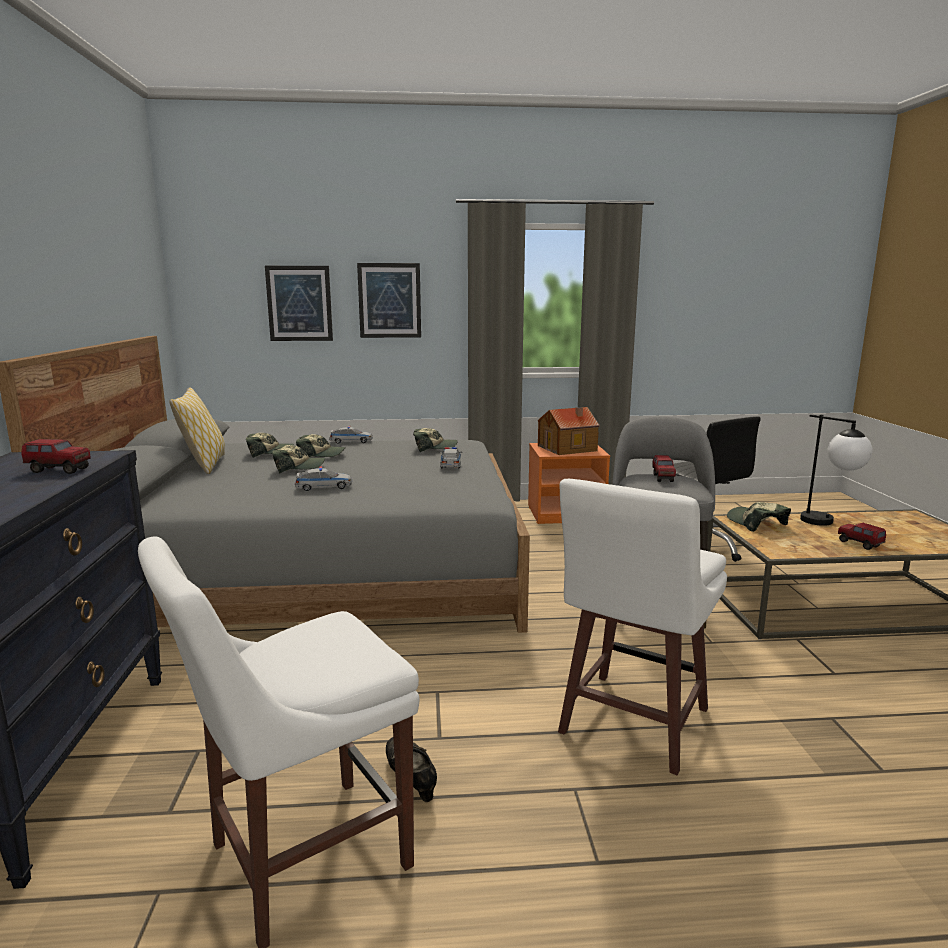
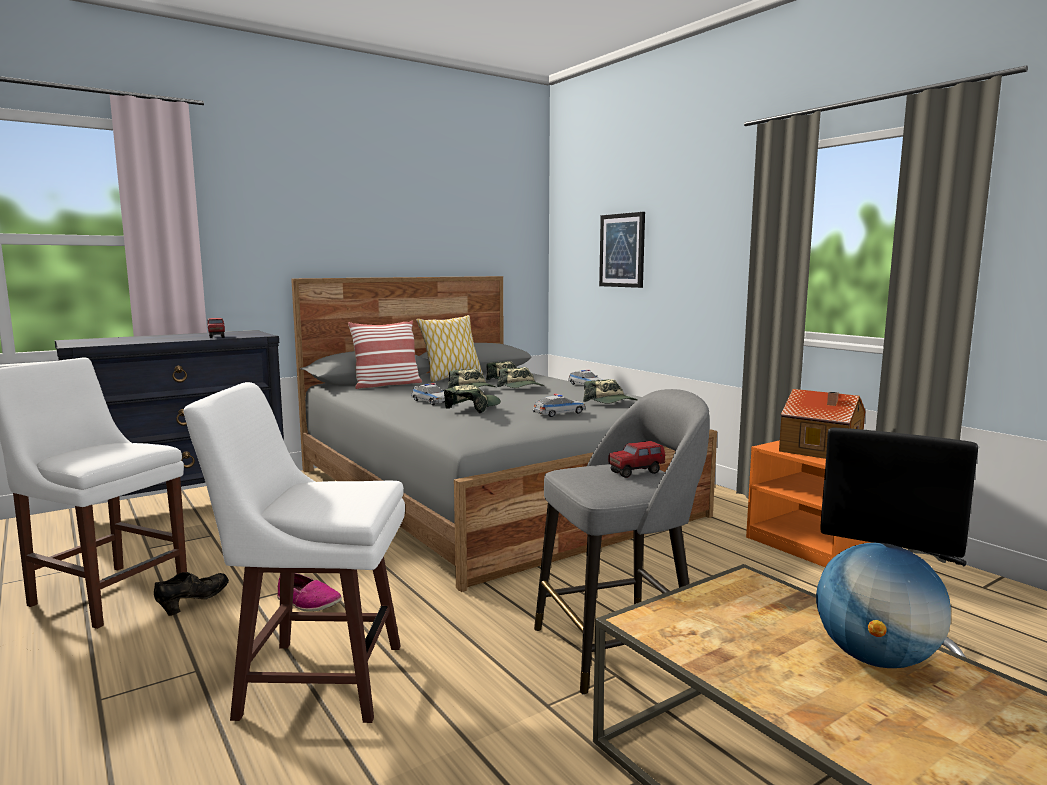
camera: 60 degrees right, 5 degrees down
picture [357,263,421,338] -> none
cap [727,502,791,532] -> cap moved to [444,385,501,413]
table lamp [800,414,873,526] -> globe [816,543,951,668]
toy truck [838,523,886,550] -> none
none -> shoe [277,573,342,612]
none -> pillow [348,321,422,389]

